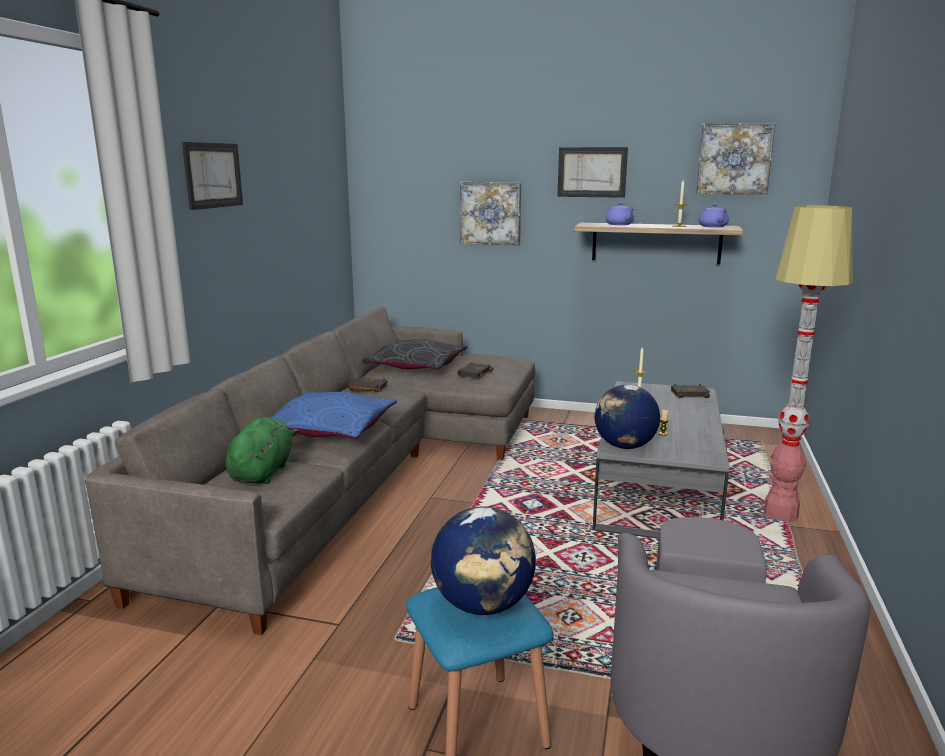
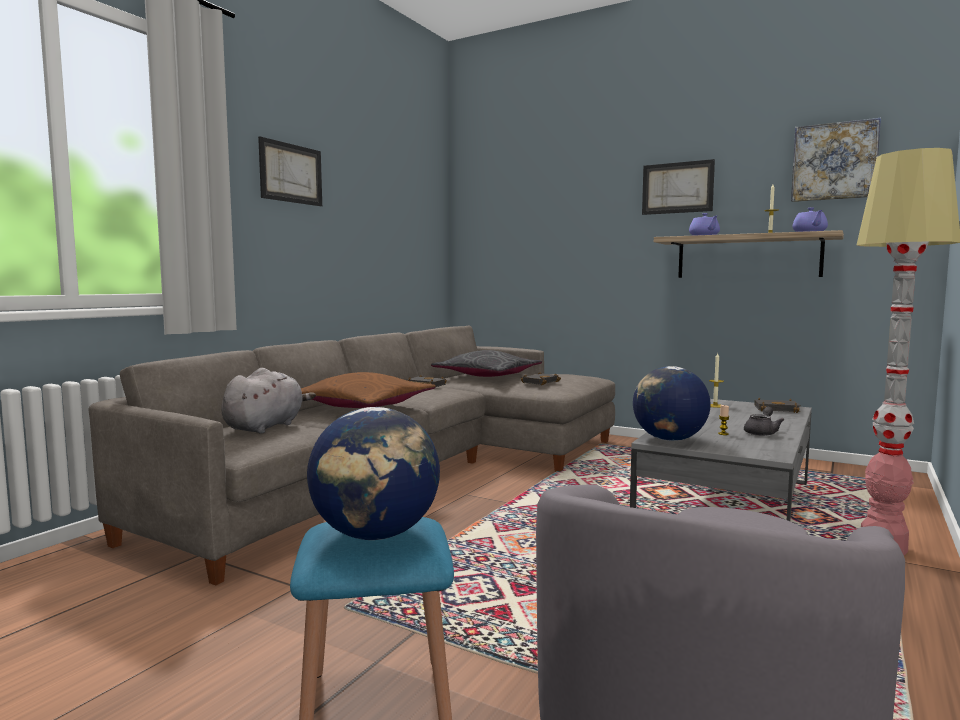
camera: 15 degrees right, 10 degrees down
green plush toy [225,417,298,484] -> grey plush toy [221,368,316,434]
blue pillow [270,392,397,439] -> brown pillow [301,372,436,408]
picture [460,182,521,246] -> none
none -> grey teapot [744,407,784,436]

